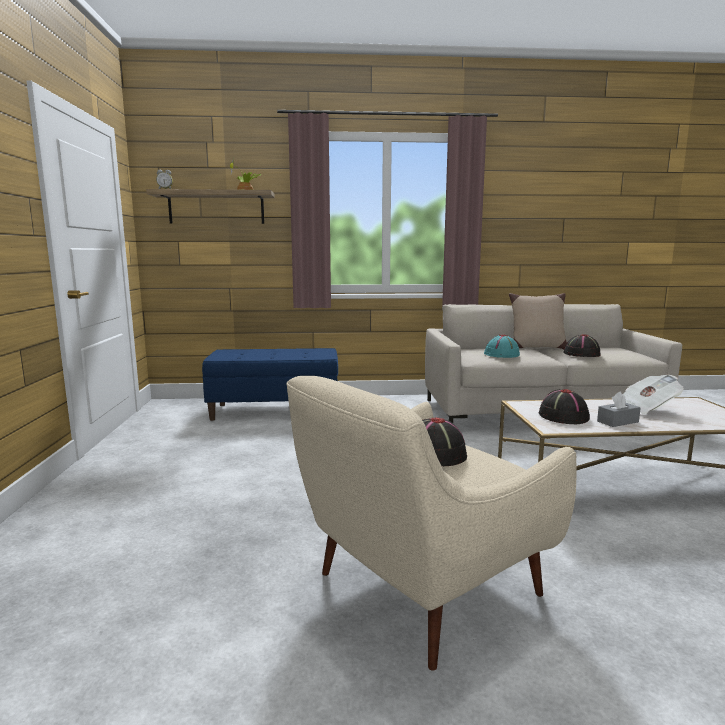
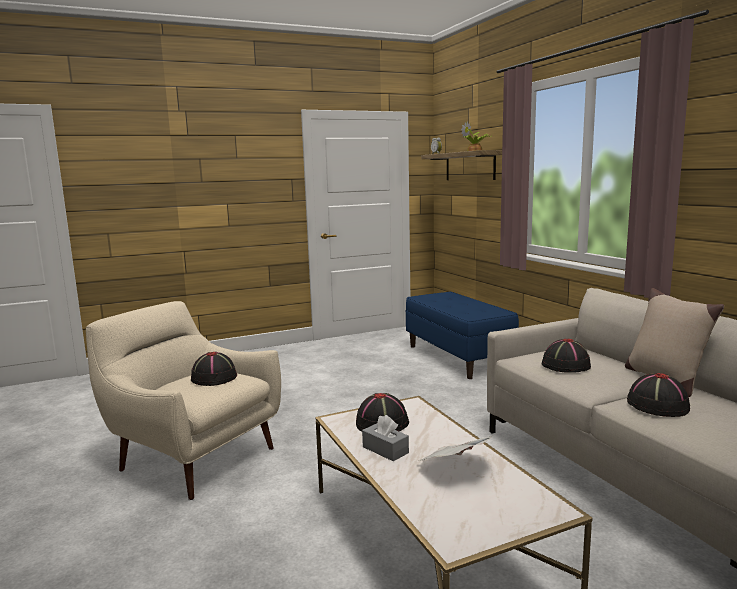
camera: 70 degrees right, 0 degrees up
turquoise hat [484,334,520,358] -> black hat [542,338,591,373]

